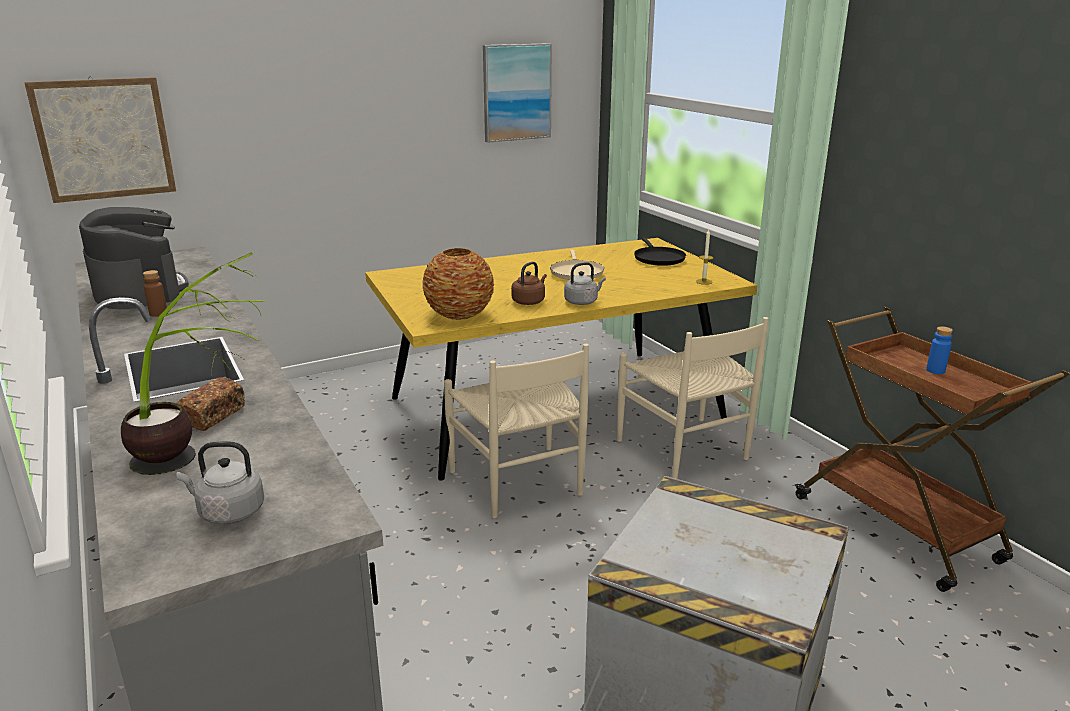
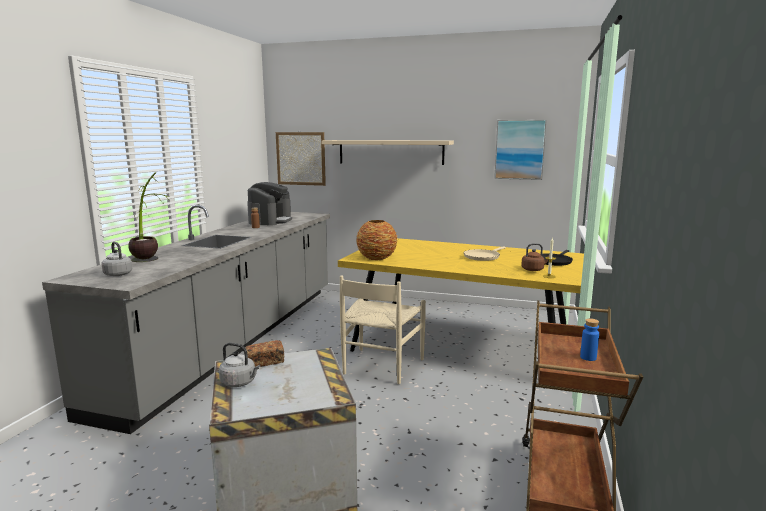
camera: 45 degrees right, 10 degrees down
bread [177,377,245,431] -> bread moved to [245,340,284,367]
brown kettle [511,262,547,305] -> brown kettle moved to [521,243,550,271]
grey kettle [564,262,606,305] -> grey kettle moved to [219,343,260,387]
beige chair [617,317,769,479] -> none
none -> beige shelf [322,140,454,165]

